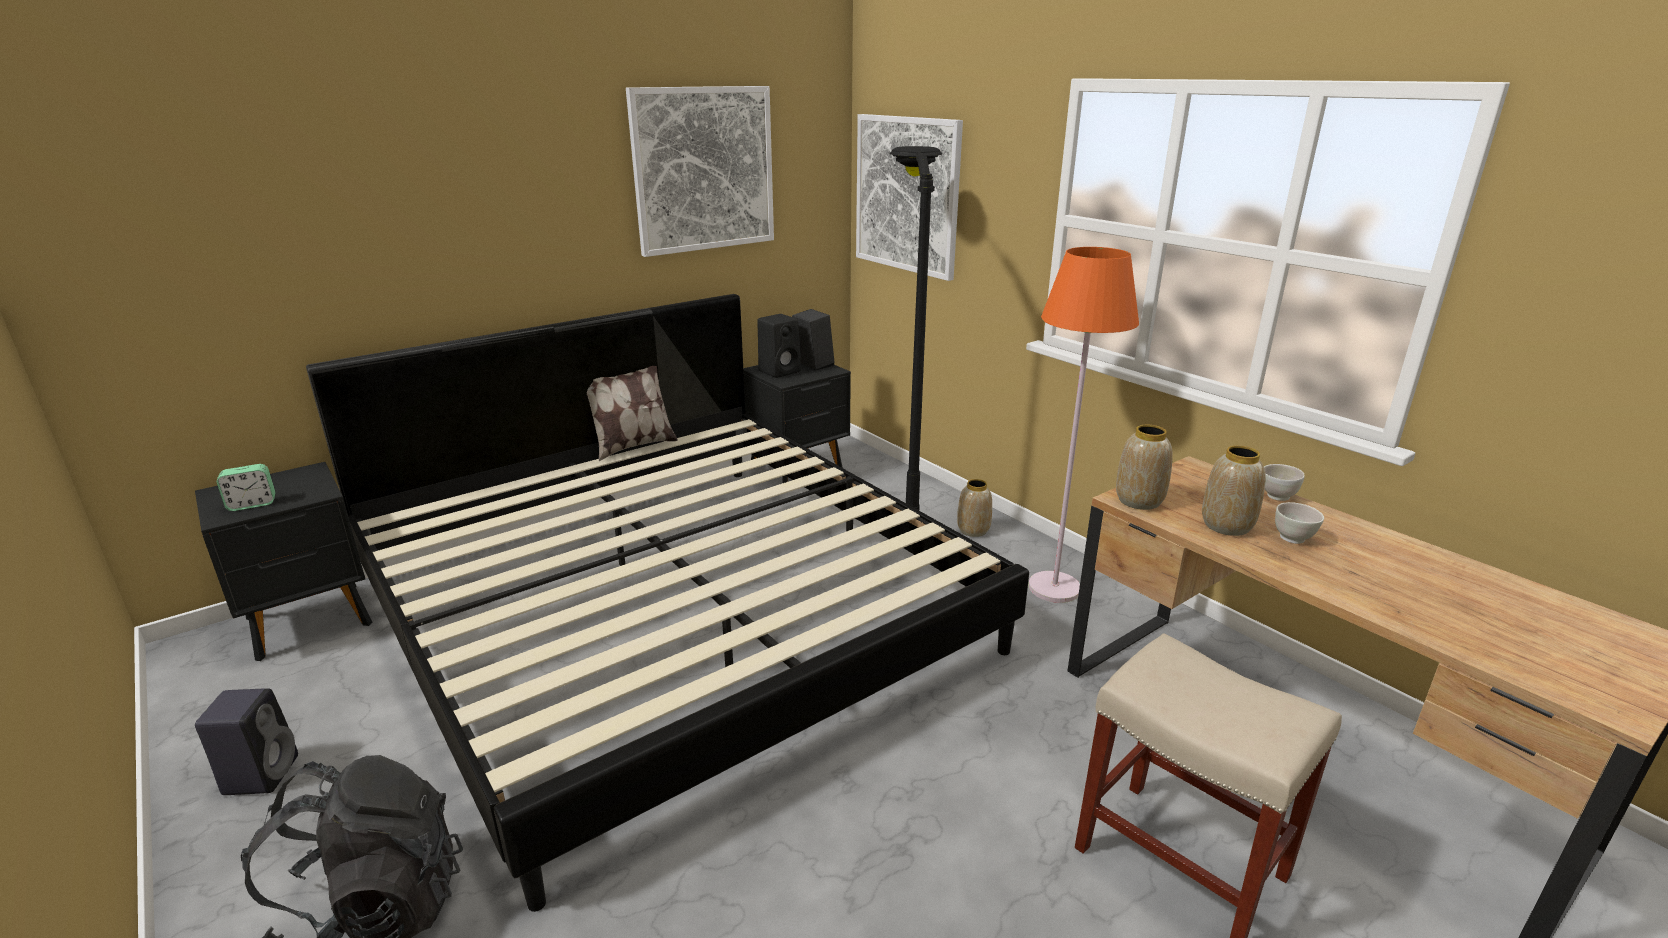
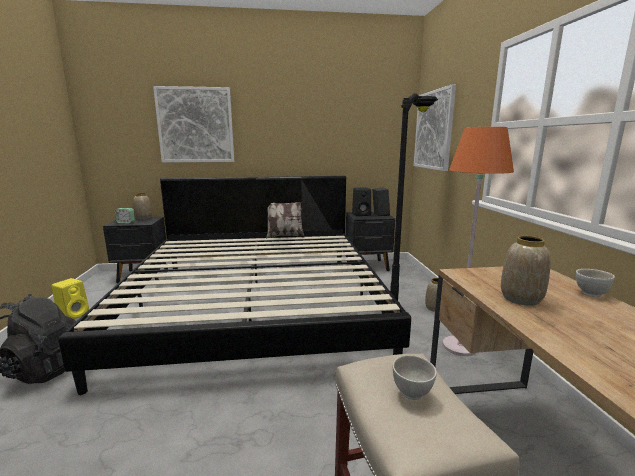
camera: 30 degrees right, 10 degrees down
black speaker [195,688,298,795] -> yellow speaker [52,278,89,319]
picture [626,86,774,257] -> picture moved to [153,86,235,162]
vase [1116,425,1173,510] -> vase moved to [133,193,152,220]
white bowl [1275,502,1324,544] -> white bowl moved to [393,355,437,400]

